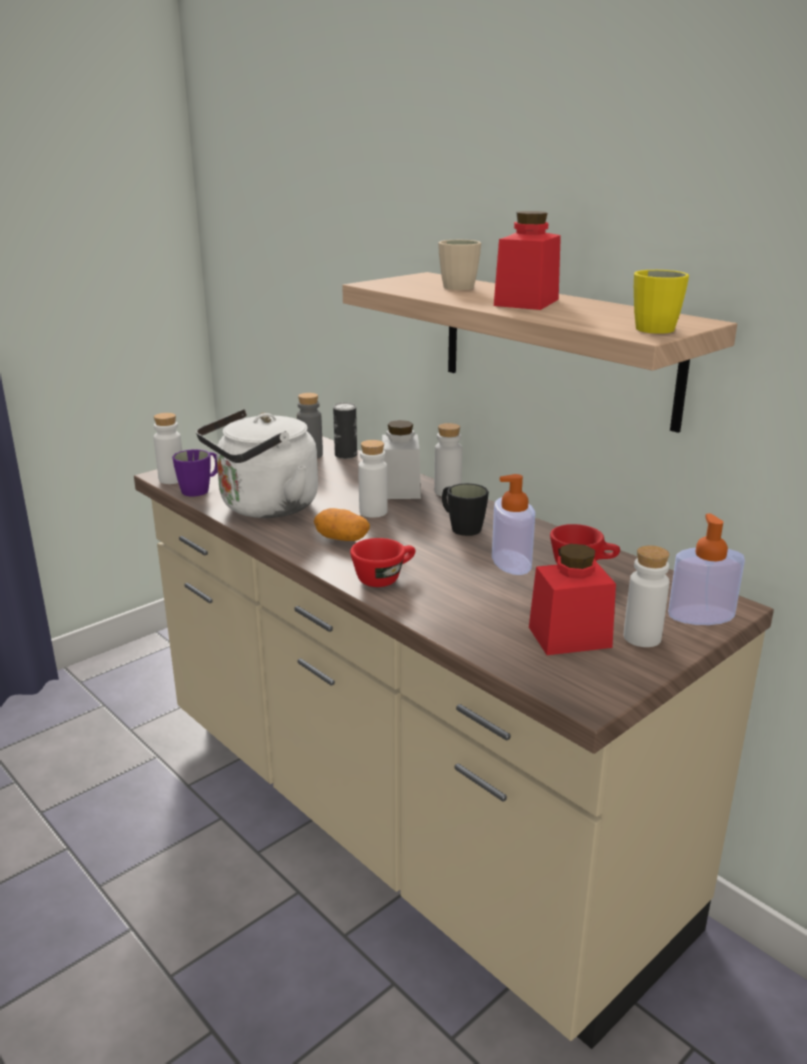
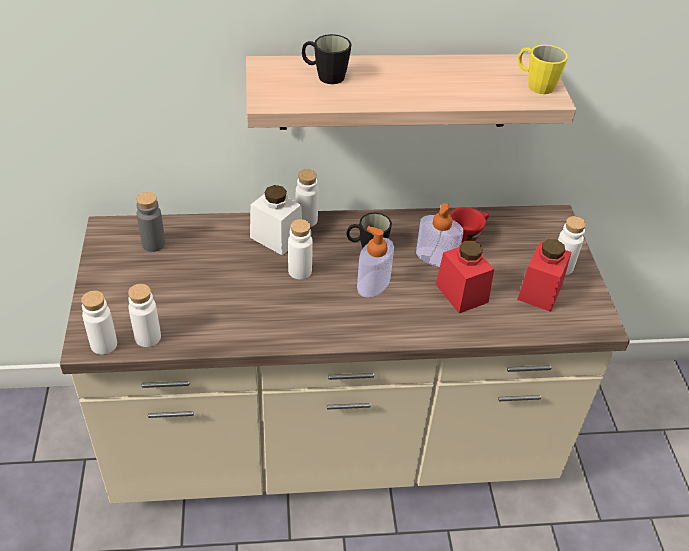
camera: 55 degrees left, 20 degrees up
purple mug [172,449,218,497] -> white bottle [128,284,161,347]
white kettle [196,409,318,518] -> none
potato [314,508,370,541] -> none
can [333,402,357,459] -> none
red cup [350,538,415,587] -> none
beige mug [438,240,481,290] -> black mug [302,34,352,84]
red jar [494,211,561,310] -> red jar moved to [435,241,494,313]
soap dispenser [668,514,745,625] -> soap dispenser moved to [357,226,394,298]

